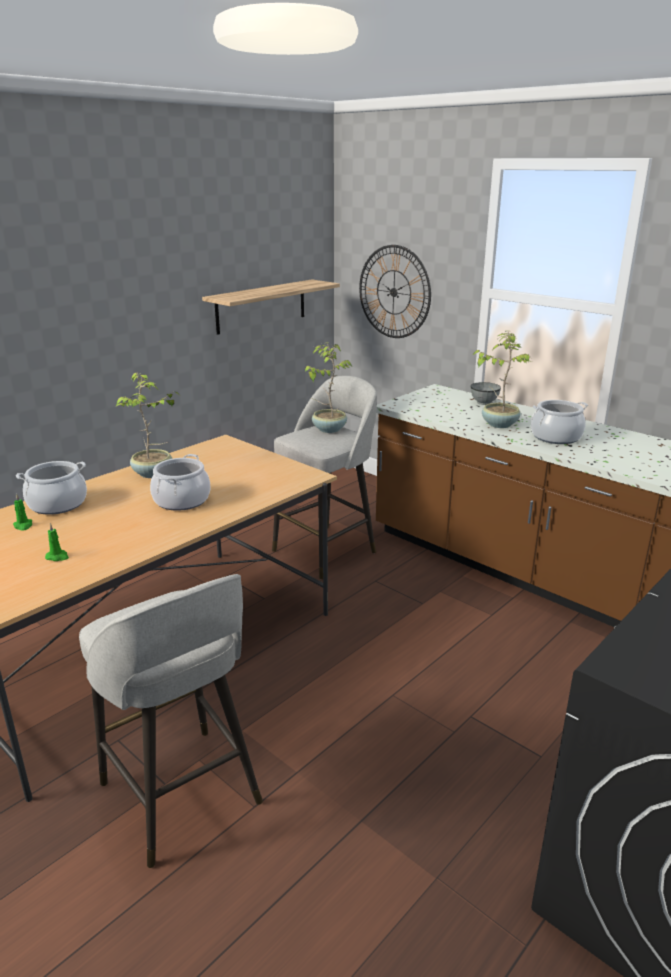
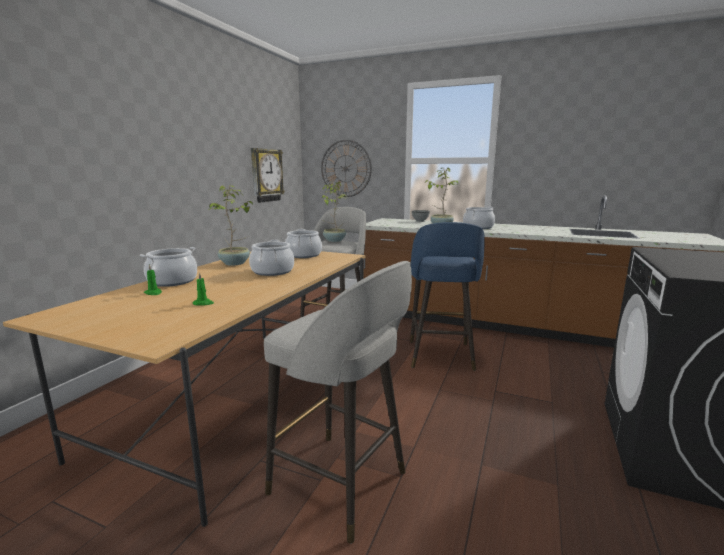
camera: 20 degrees left, 10 degrees down
shelf [202,280,340,335] -> wall clock [251,148,285,203]
none -> cooking pot [285,229,322,258]
none -> blue stool [410,222,485,371]

